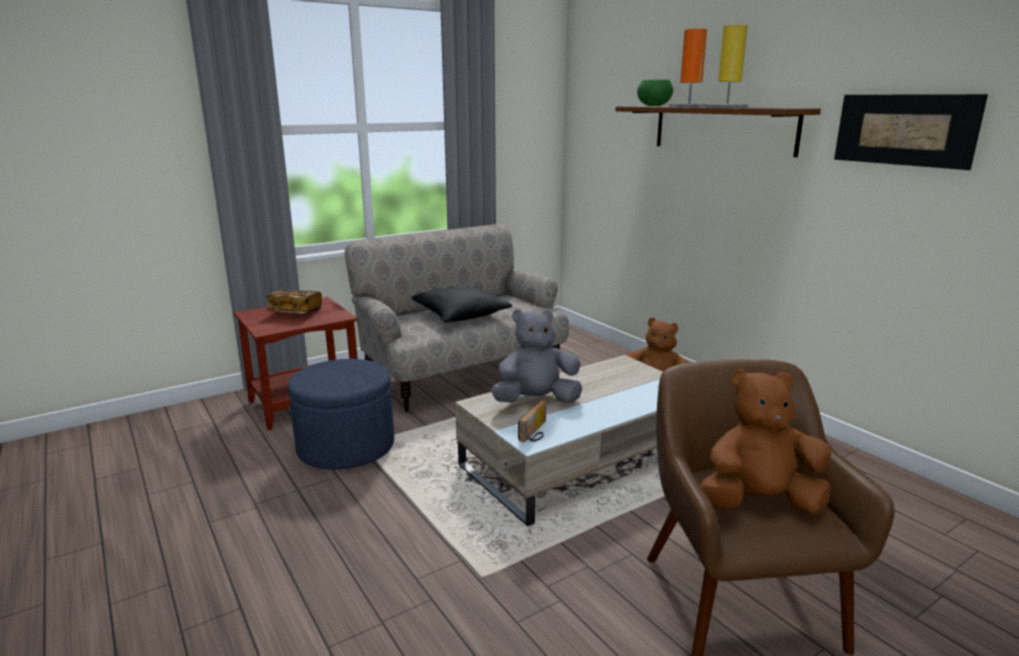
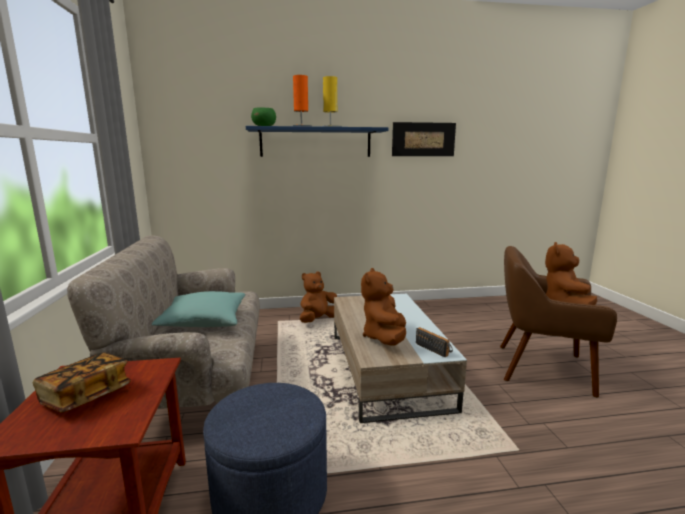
camera: 65 degrees left, 5 degrees down
black pillow [411,287,512,322] -> turquoise pillow [151,291,245,327]
grey plush toy [491,309,582,403] -> brown plush toy [361,268,406,346]
brown shelf [615,106,821,157] -> blue shelf [246,126,388,157]

